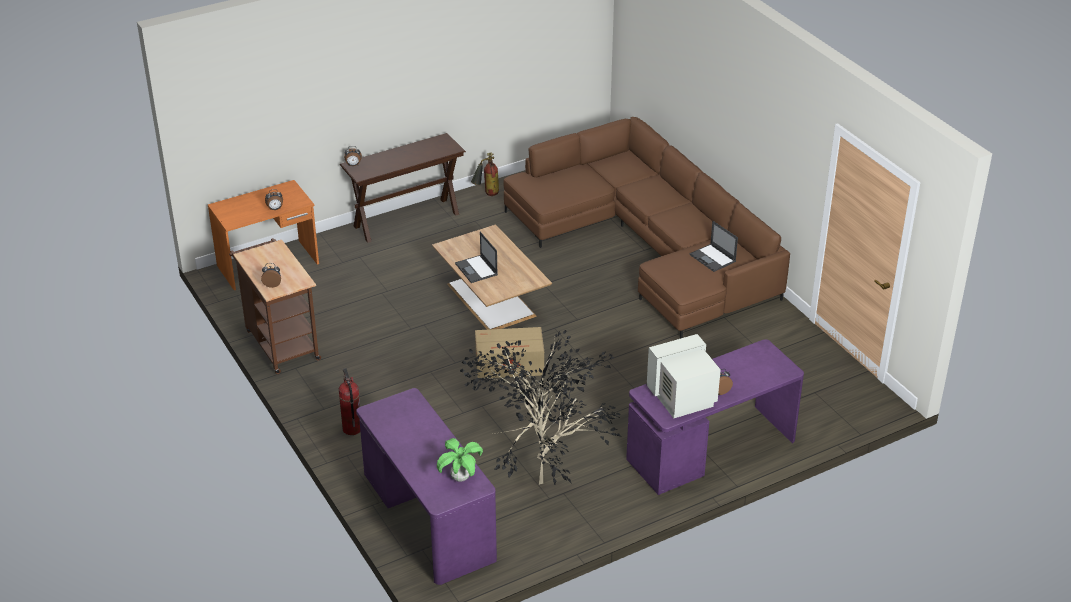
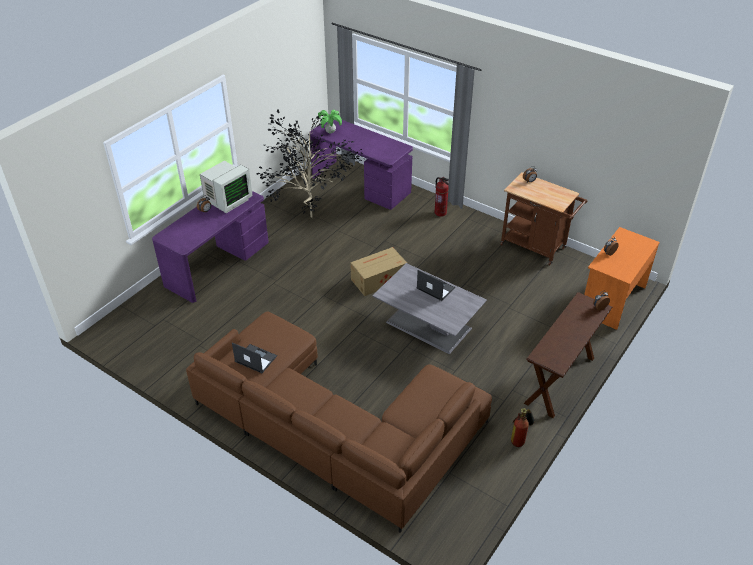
camera: 155 degrees right, 5 degrees up
brown coffee table [432,225,552,330] -> grey coffee table [372,263,487,354]

